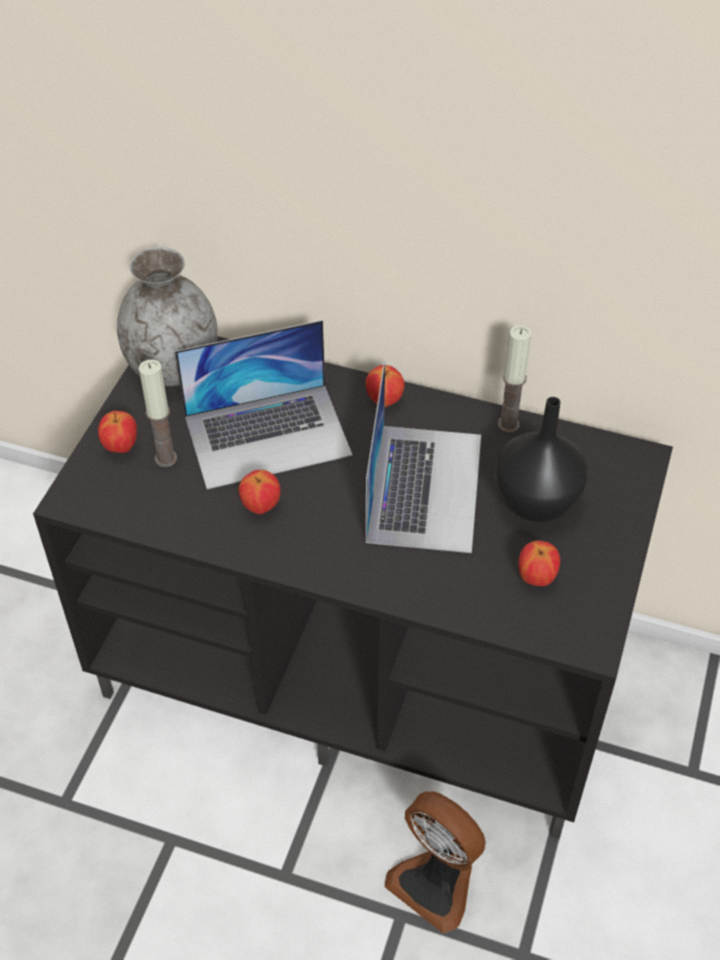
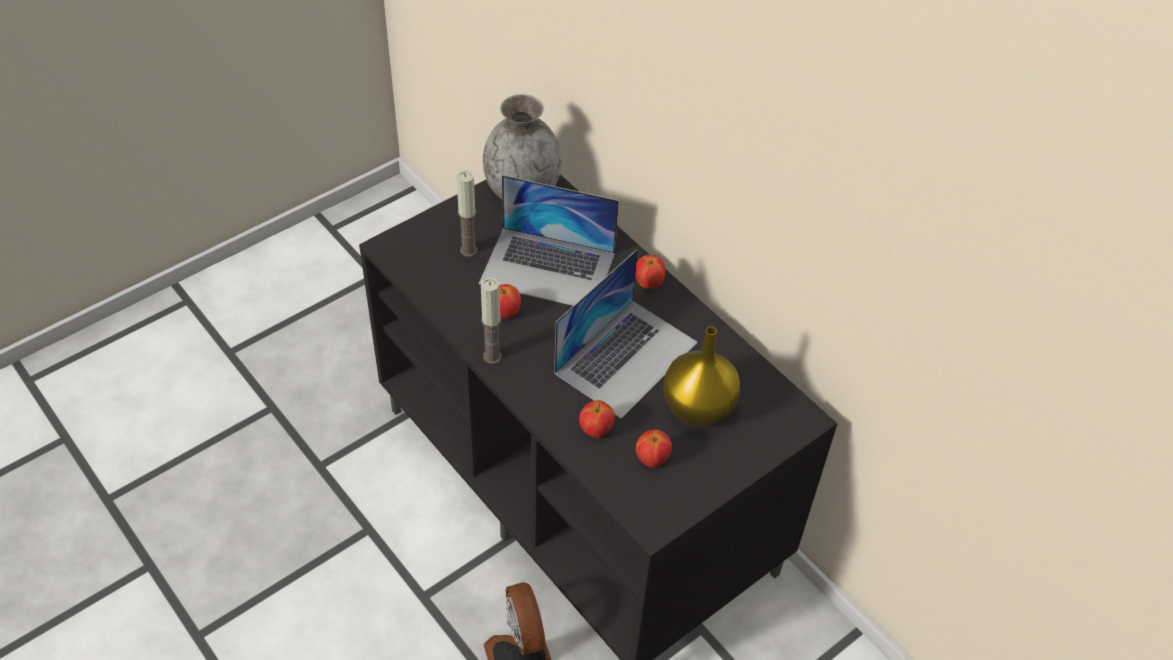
camera: 30 degrees right, 0 degrees up
apple [98,411,137,453] -> apple moved to [579,400,615,438]
black vase [495,397,588,522] -> yellow vase [663,326,741,427]
candle [498,325,532,433] -> candle moved to [481,277,502,364]

